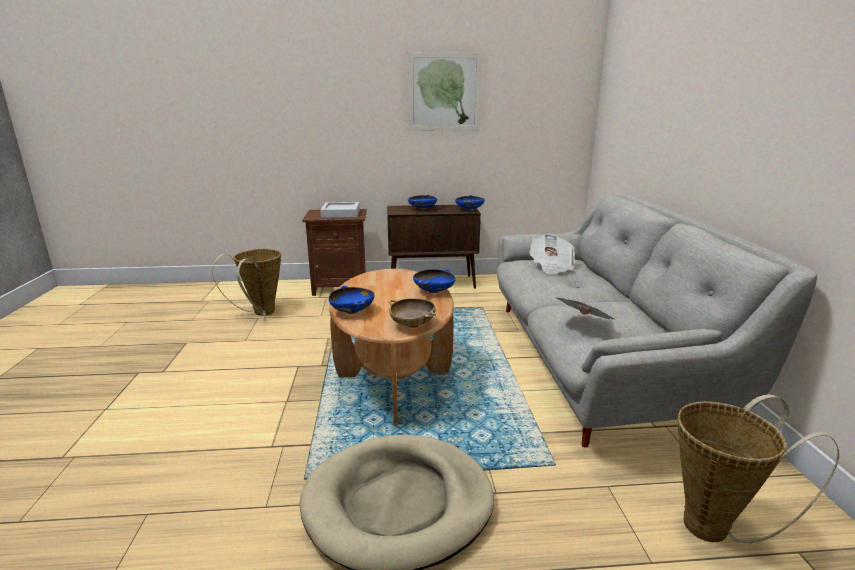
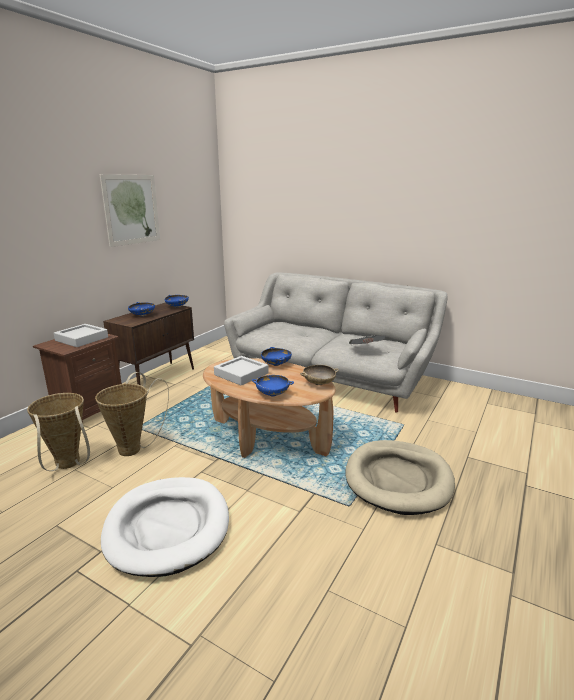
camera: 55 degrees left, 0 degrees up
newspaper [529,234,575,274] -> none
basket [678,394,839,543] -> basket moved to [95,372,169,456]
none -> white dog bed [101,477,229,577]
none -> grey tray [214,356,269,386]

